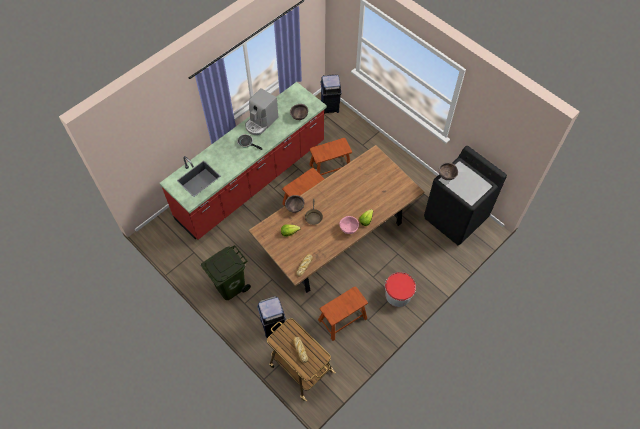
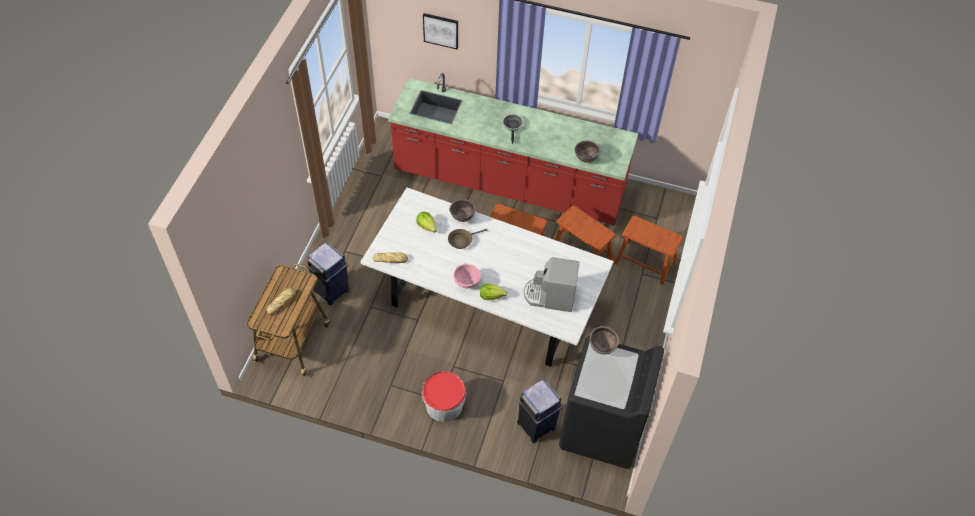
camera: 60 degrees right, 5 degrees down
green trash can [201,245,251,300] -> none
coffee machine [245,88,279,135] -> coffee machine moved to [524,257,579,312]
brown dining table [249,145,424,293] -> white dining table [361,188,614,367]
brown stool [318,286,368,341] -> brown stool moved to [614,216,683,285]
blue trash can [320,74,342,114] -> blue trash can moved to [517,379,563,443]
none -> picture [423,13,458,49]

